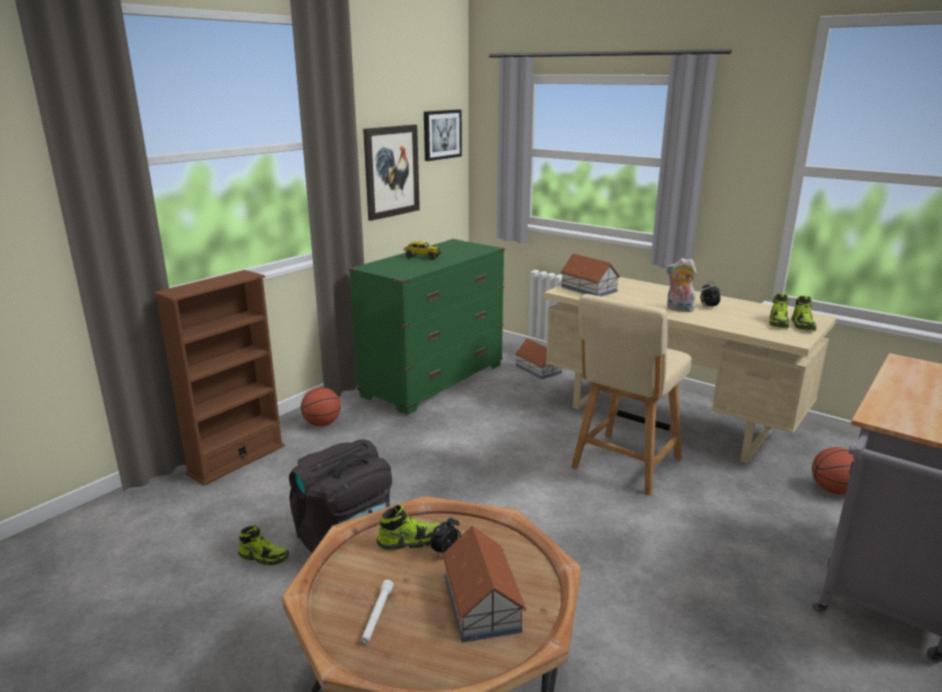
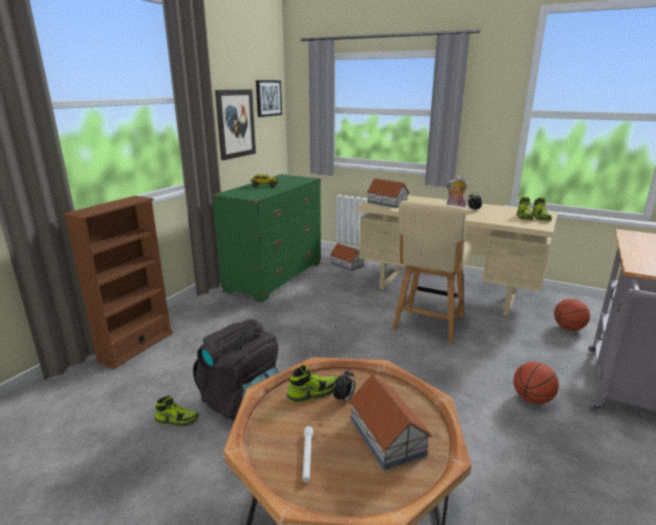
camera: 10 degrees left, 0 degrees up
basketball [301,387,341,426] -> basketball moved to [514,362,559,404]

